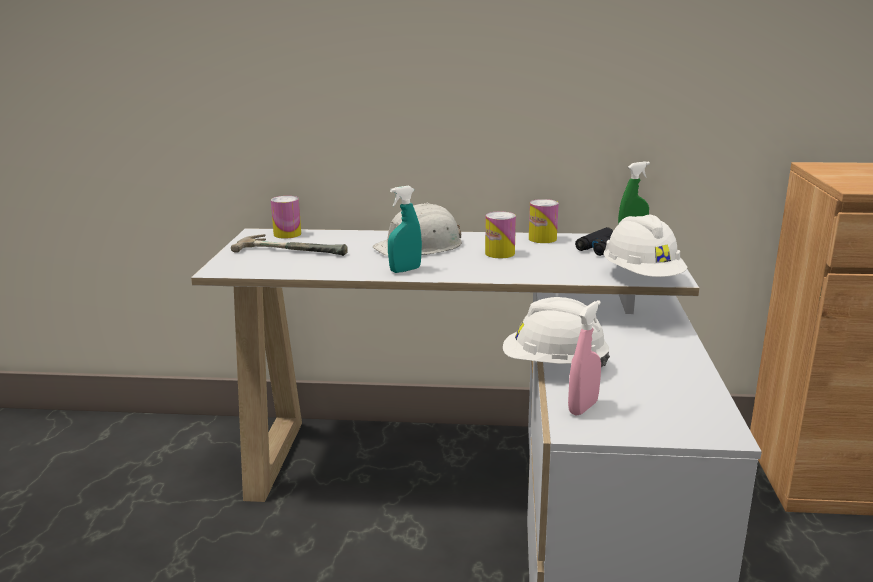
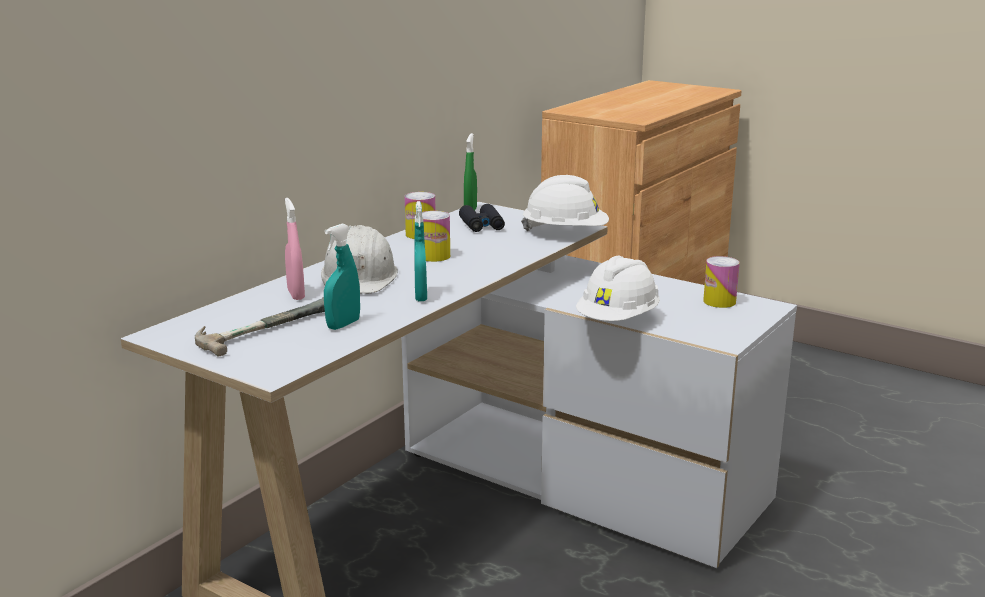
camera: 60 degrees left, 0 degrees up
can [271,196,301,239] -> can moved to [703,256,739,308]
pink spray bottle [568,300,601,416] -> pink spray bottle moved to [285,198,305,300]
none -> turquoise spray bottle [324,224,360,330]

